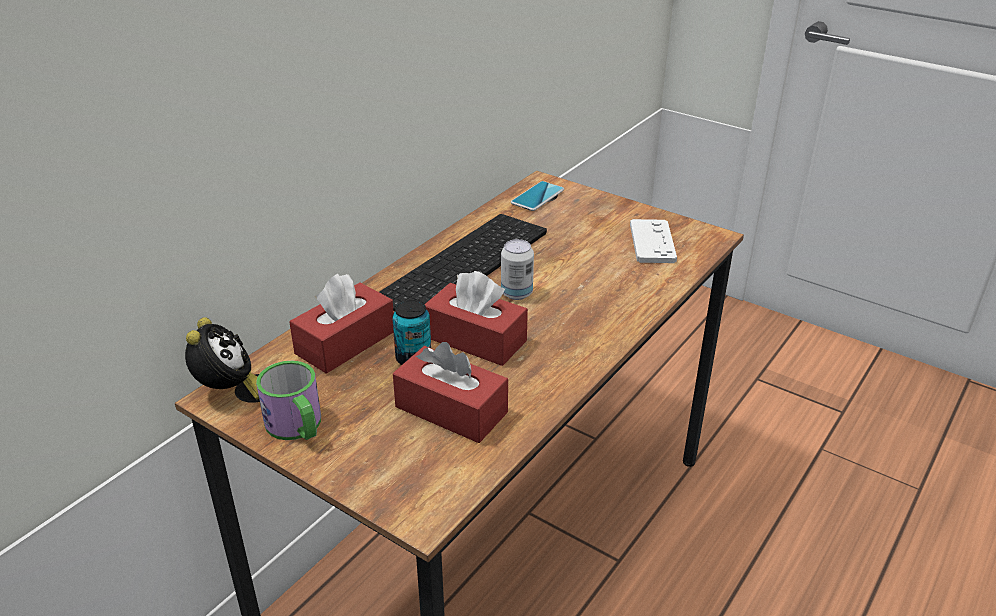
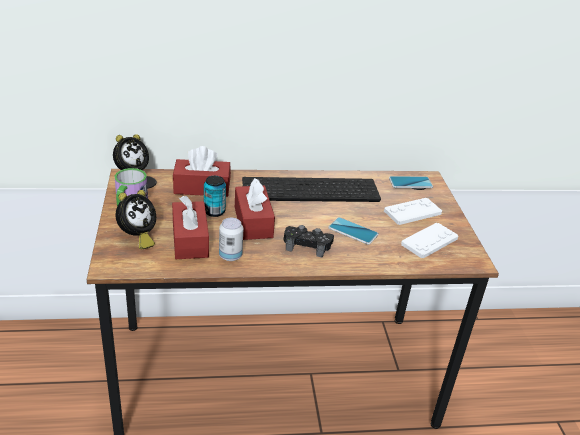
camera: 45 degrees right, 0 degrees up
can [501,239,534,300] -> can moved to [219,218,243,261]
none -> alarm clock [116,190,156,249]
none -> black game controller [283,225,334,258]
none -> phone [328,217,379,245]
none -> white game controller [384,198,442,225]

